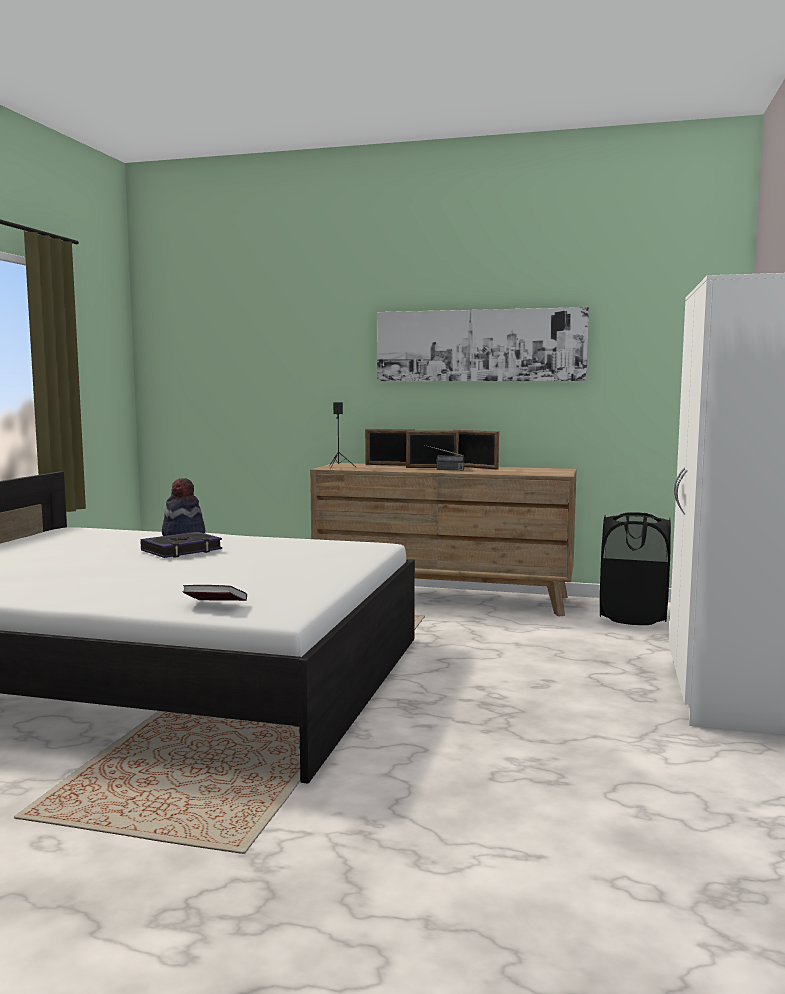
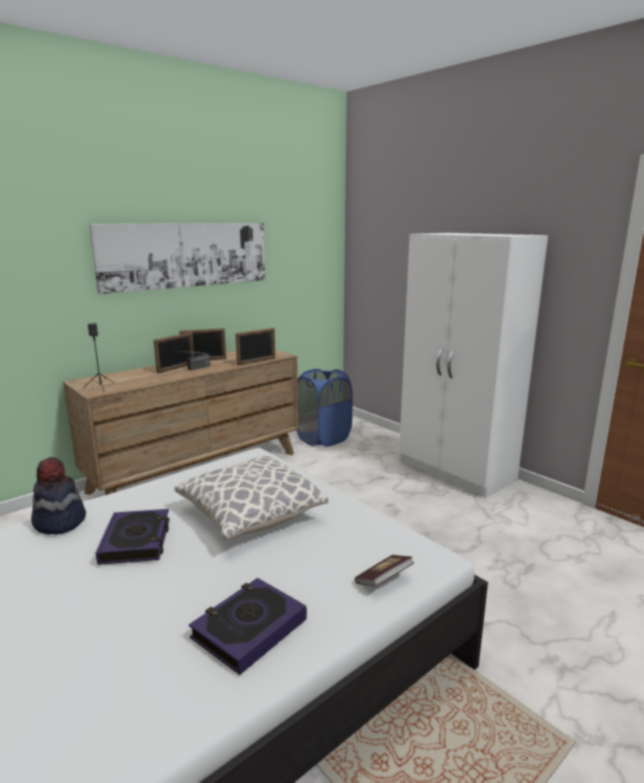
camera: 55 degrees left, 10 degrees up
picture frame [365,429,415,466] -> picture frame moved to [235,328,275,365]
black laundry basket [600,512,671,625] -> blue laundry basket [297,369,353,446]
none -> pillow [174,456,328,541]
none -> book [189,578,307,675]

